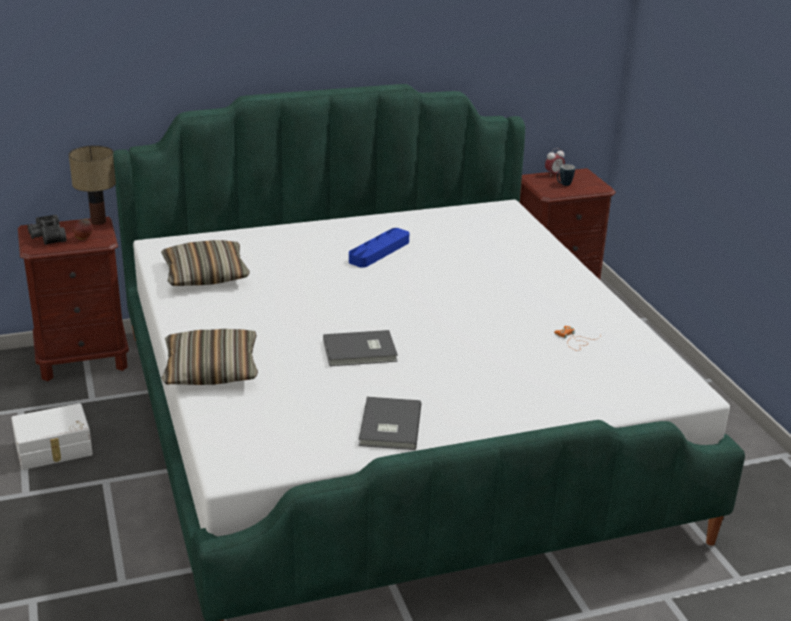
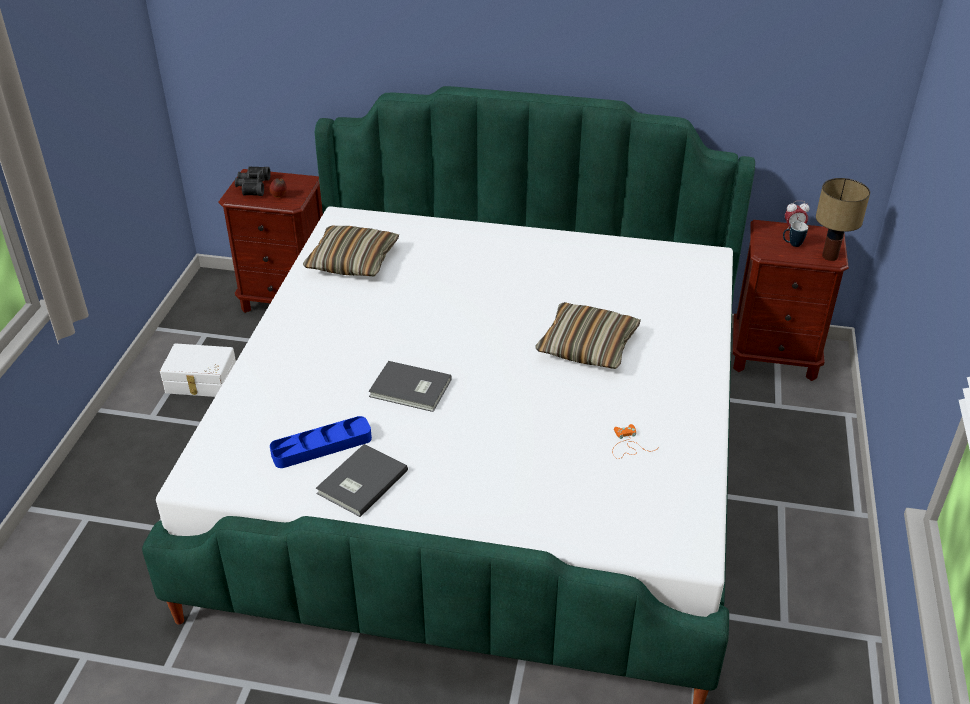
camera: 30 degrees right, 10 degrees up
table lamp [69,145,116,225] -> table lamp moved to [816,178,870,261]
pillow [161,329,258,385] -> pillow moved to [536,302,641,369]
blue tray [349,228,409,268] -> blue tray moved to [270,416,372,468]

